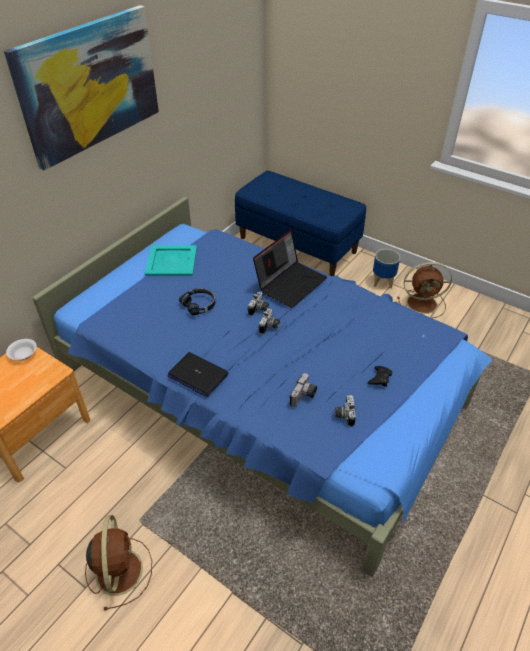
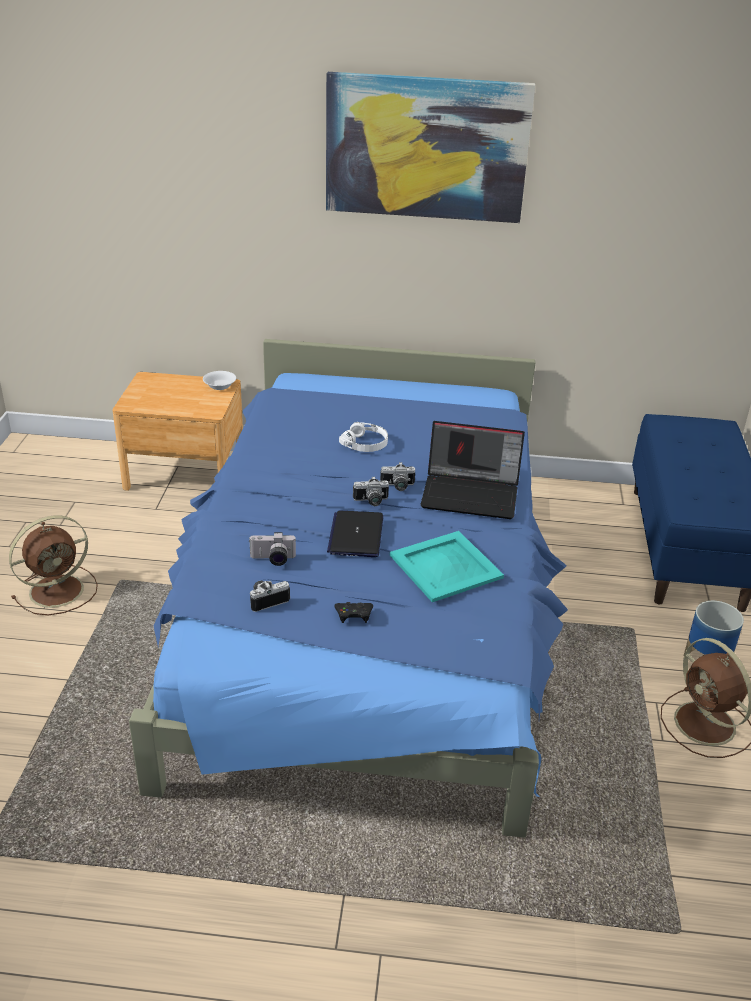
camera: 60 degrees right, 10 degrees down
turquoise tray [145,245,197,276] -> turquoise tray moved to [390,531,504,602]
laptop [168,352,229,397] -> laptop moved to [327,511,383,557]
black headphones [179,288,215,315] -> white headphones [339,422,388,452]

